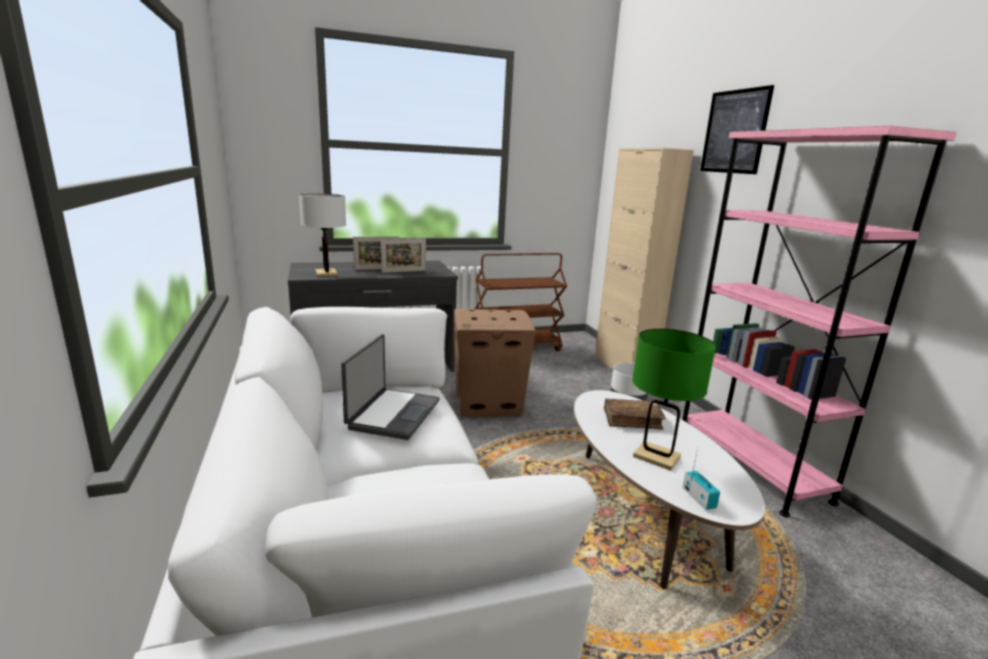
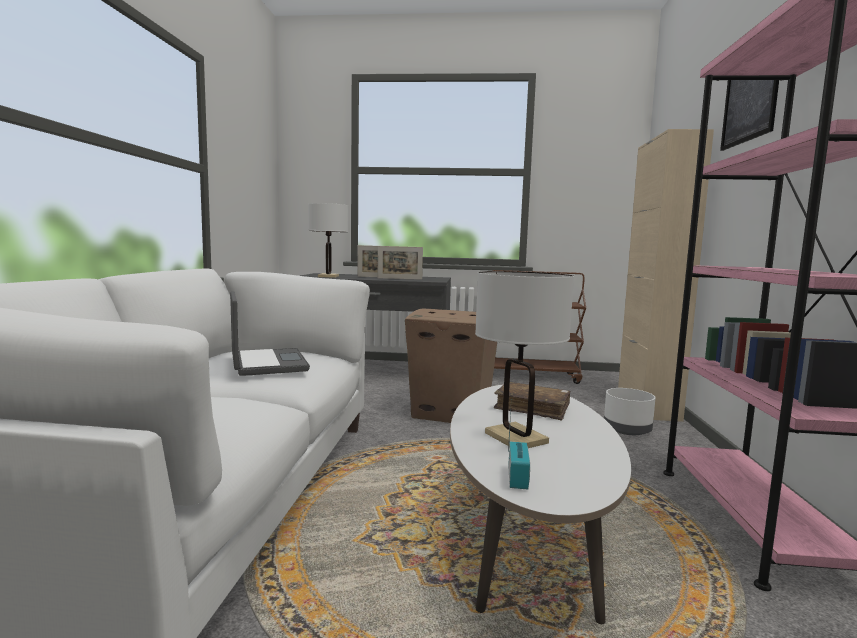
camera: 25 degrees right, 10 degrees down
laptop [341,334,440,440] -> laptop turned 60 degrees counterclockwise [230,291,310,376]
green table lamp [632,329,716,471] -> white table lamp [475,271,574,448]

